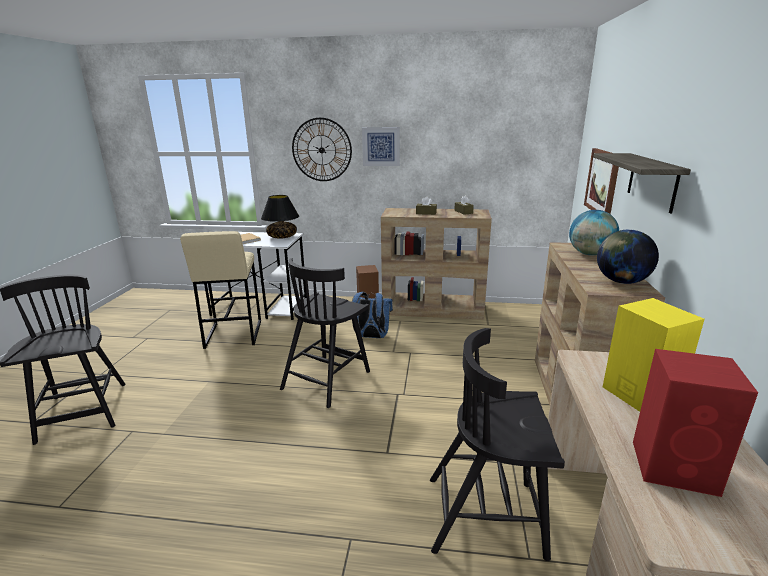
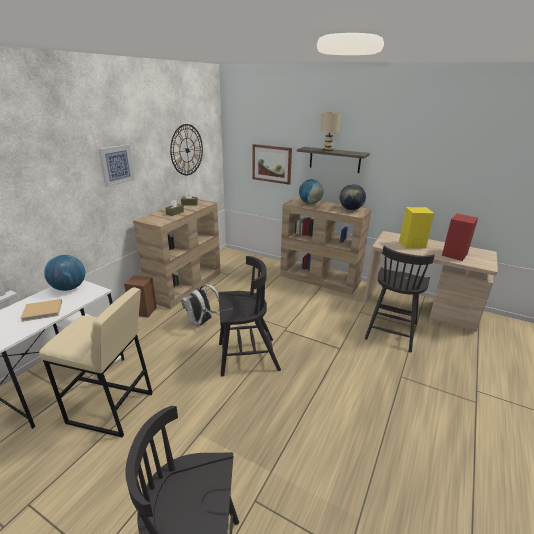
camera: 70 degrees left, 5 degrees up
black table lamp [261,195,299,239] -> globe [44,255,85,291]
black chair [280,258,370,408] -> black chair turned 60 degrees counterclockwise [218,256,281,376]
wall clock [292,118,352,181] -> wall clock moved to [170,124,203,176]
blue backpack [352,292,393,338] -> white backpack [181,284,219,326]
none -> beige table lamp [320,112,341,151]

